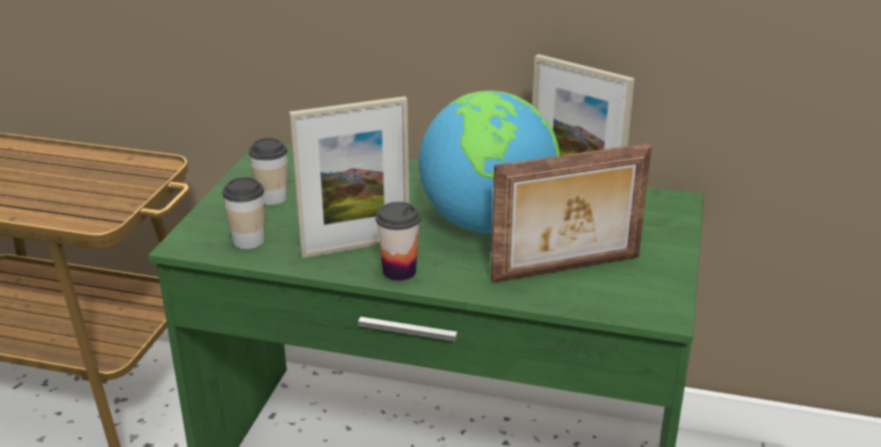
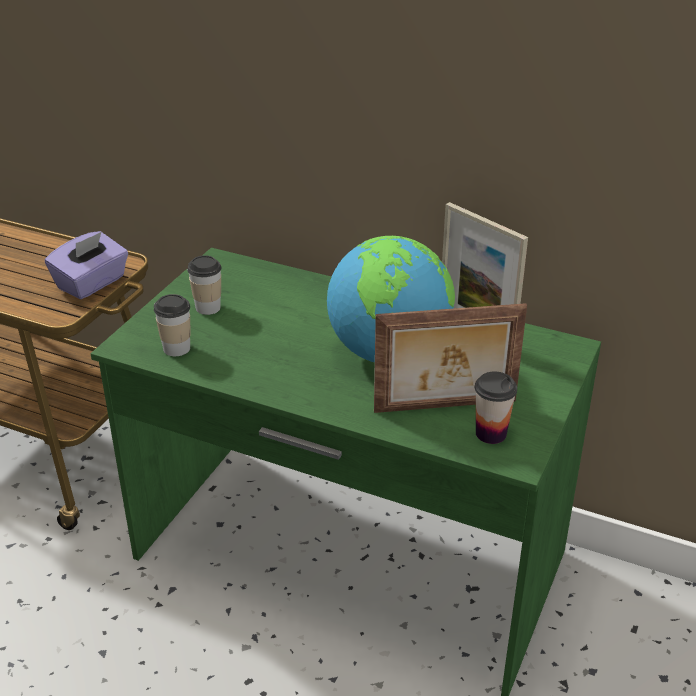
camera: 10 degrees right, 5 degrees up
picture frame [289,96,409,258] -> none
cup [375,202,421,281] -> cup moved to [475,372,517,444]
none -> purple tissue box [45,231,128,299]

